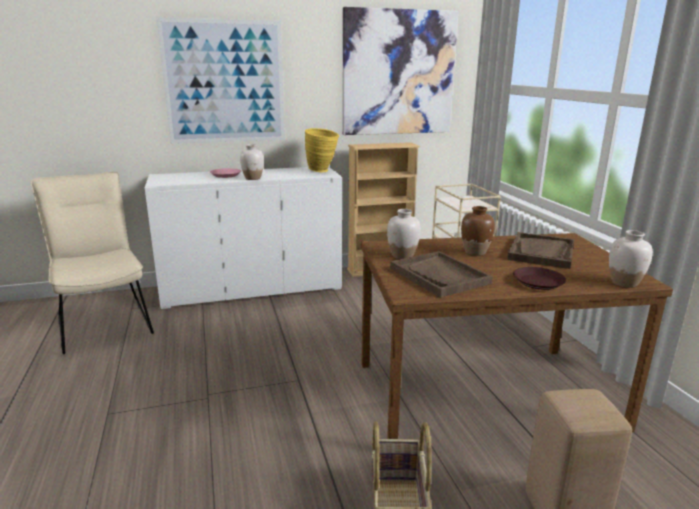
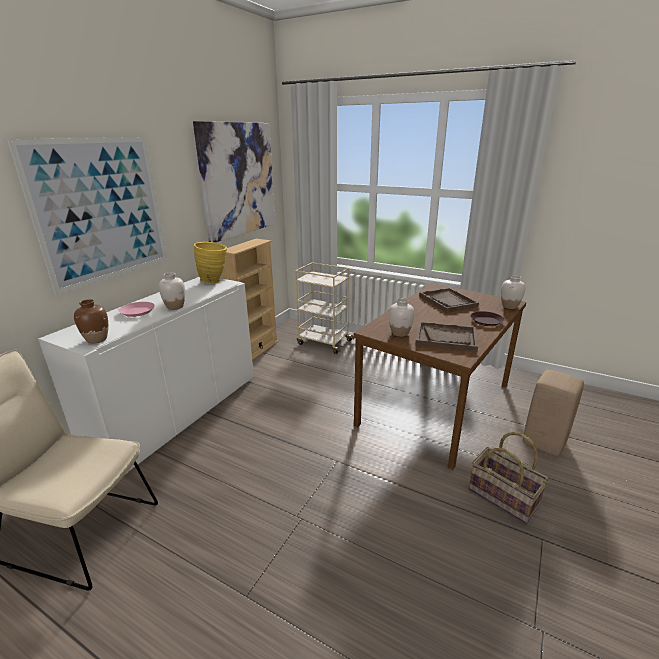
camera: 45 degrees left, 5 degrees up
brown vase [461,206,495,256] -> brown vase moved to [74,299,108,344]

